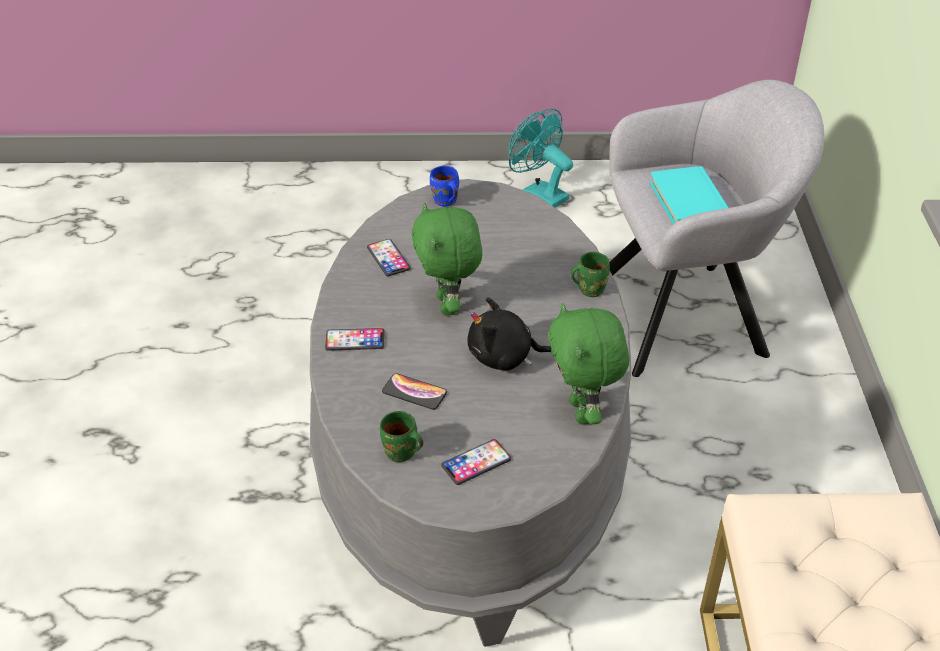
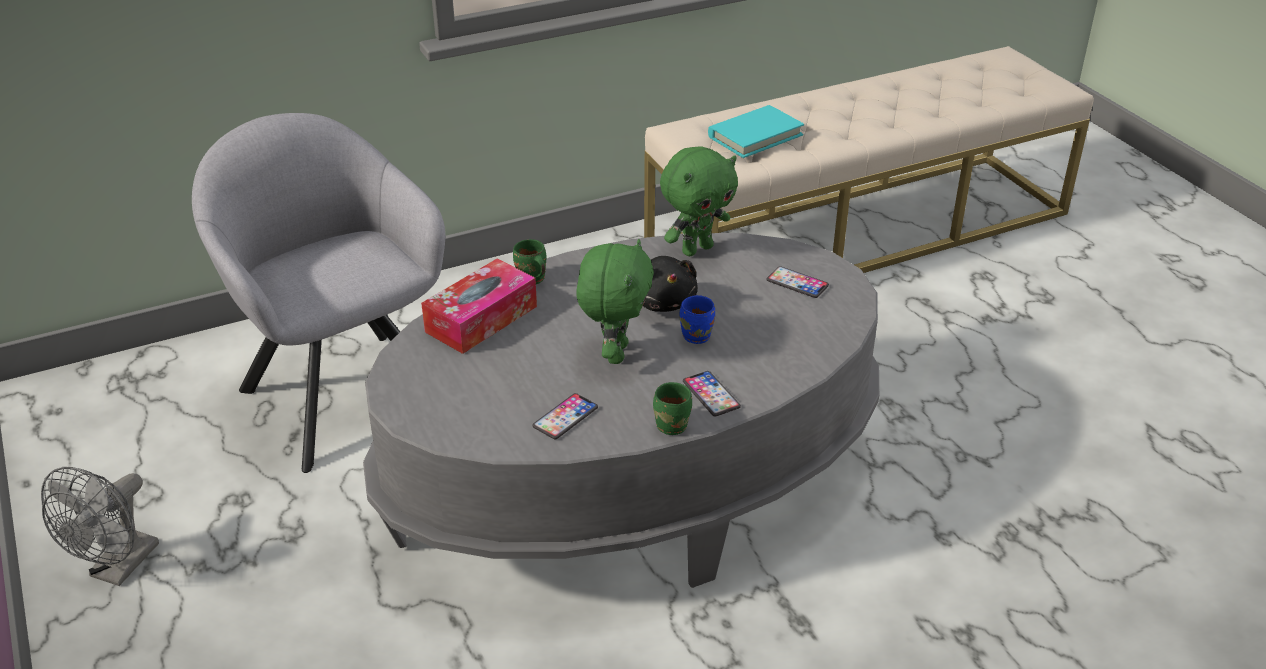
camera: 115 degrees left, 5 degrees down
green mug [380,411,423,462] -> green mug moved to [653,382,692,435]
phone [382,373,447,410] -> none
green plush toy [411,203,482,316] -> green plush toy turned 45 degrees counterclockwise [577,239,654,364]
blue mug [430,166,459,206] -> blue mug moved to [679,295,715,344]
turquoise fan [509,109,573,207] -> grey fan [41,467,159,586]
turquoise book [649,166,729,224] -> turquoise book moved to [708,105,804,158]
none -> tissue box [421,259,537,354]

